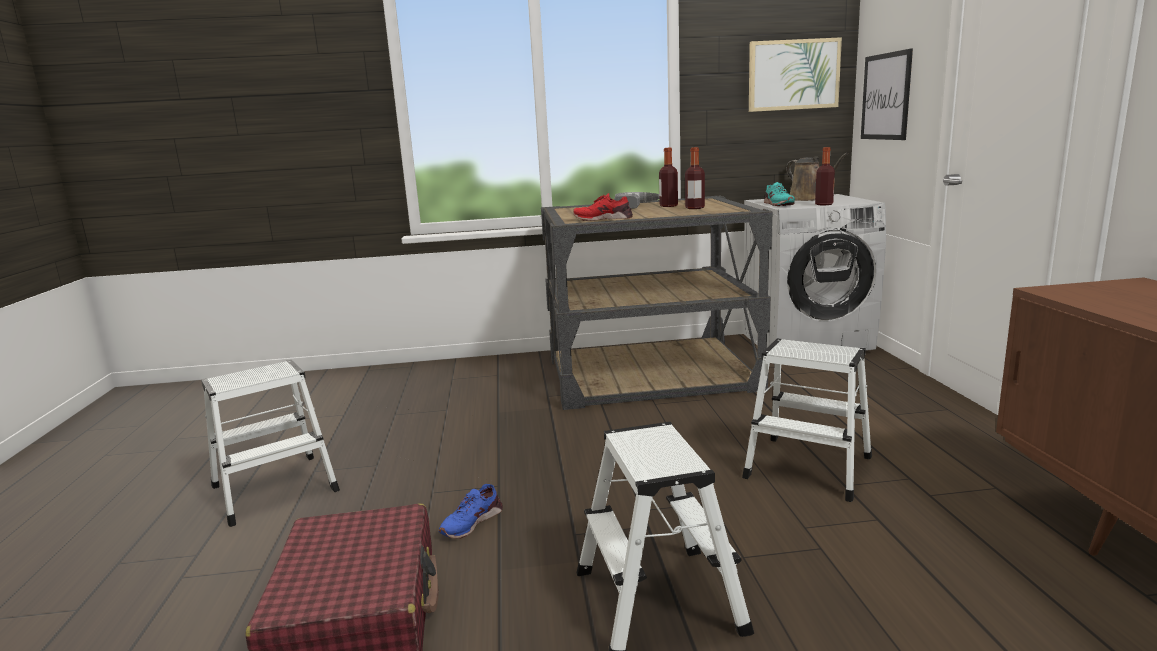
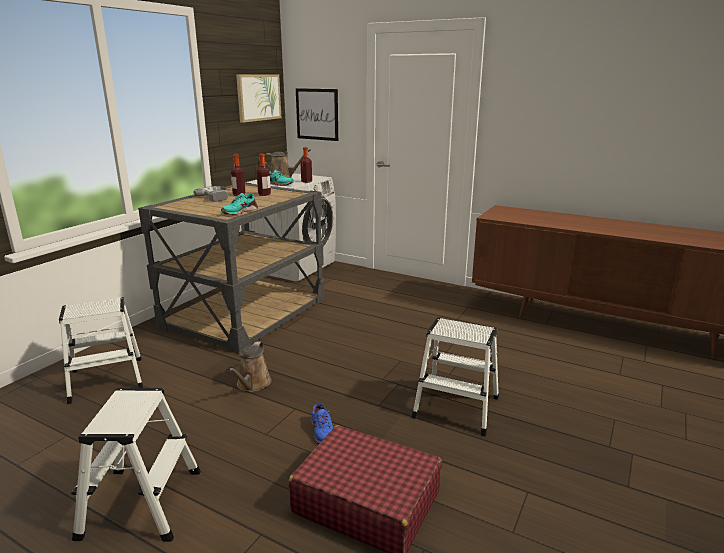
camera: 55 degrees left, 5 degrees up
red shoe [573,193,633,221] -> turquoise shoe [221,193,258,215]
white step ladder [742,338,872,502] -> white step ladder moved to [59,297,143,404]
none -> brown watering can [228,341,272,392]

